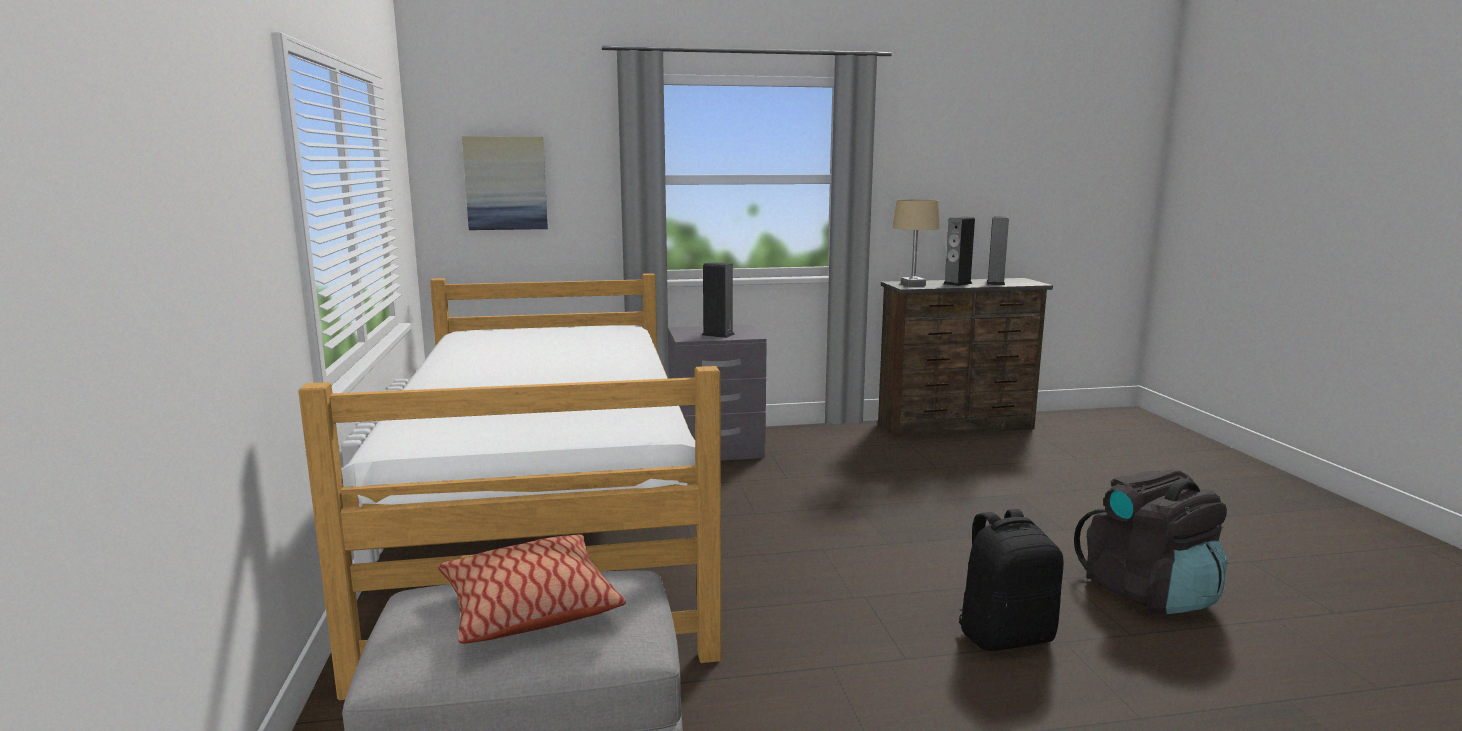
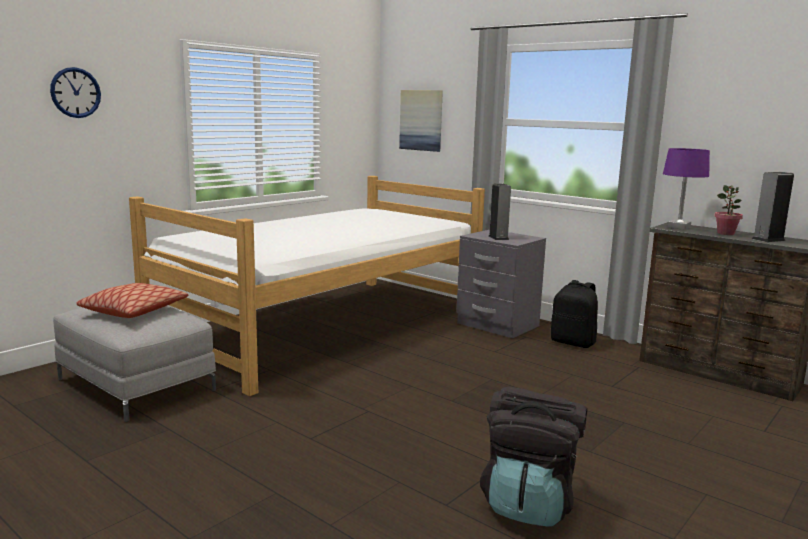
camera: 50 degrees right, 0 degrees up
beige table lamp [893,199,940,287] -> purple table lamp [663,148,710,230]
speaker [943,216,975,286] -> potted plant [714,185,743,235]
black backpack [959,509,1064,651] -> black backpack moved to [551,280,598,348]
none -> wall clock [50,67,101,118]

